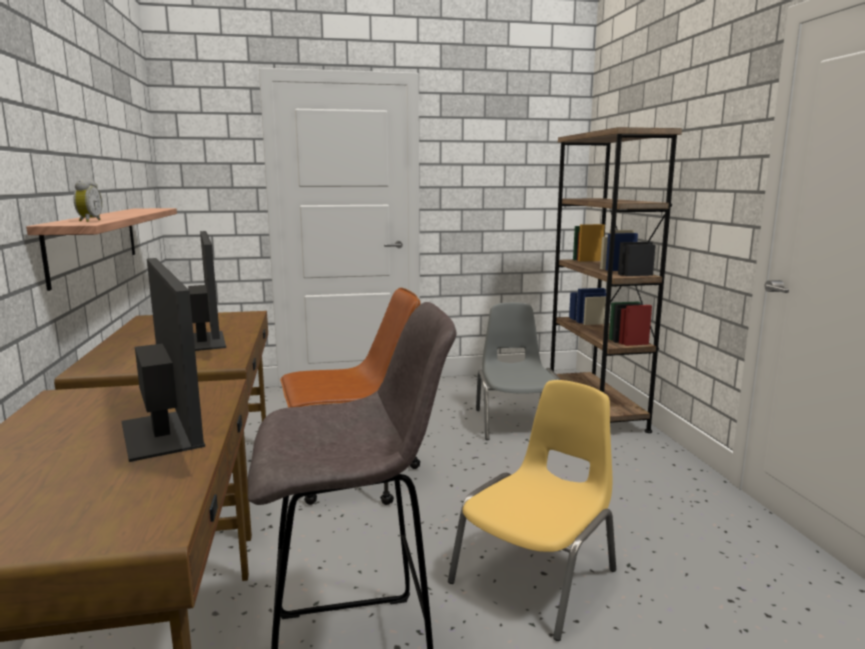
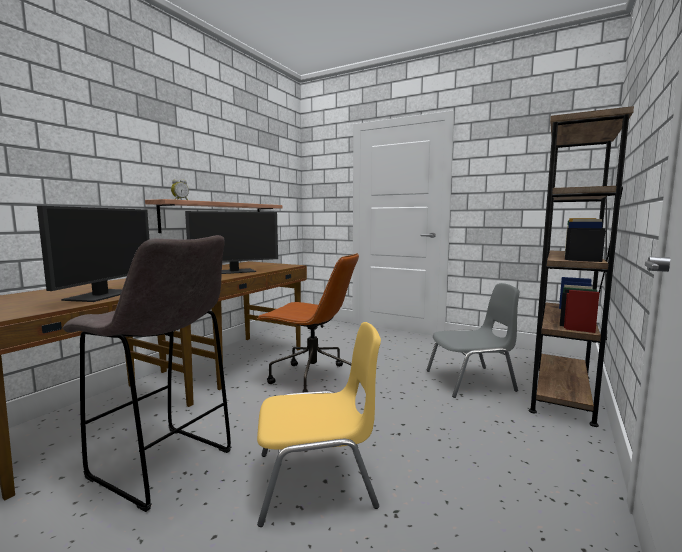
camera: 40 degrees right, 5 degrees down
monitor [188,231,226,351] -> monitor turned 45 degrees clockwise [185,211,278,274]
grey chair [476,302,561,440] -> grey chair turned 45 degrees clockwise [426,283,520,398]

